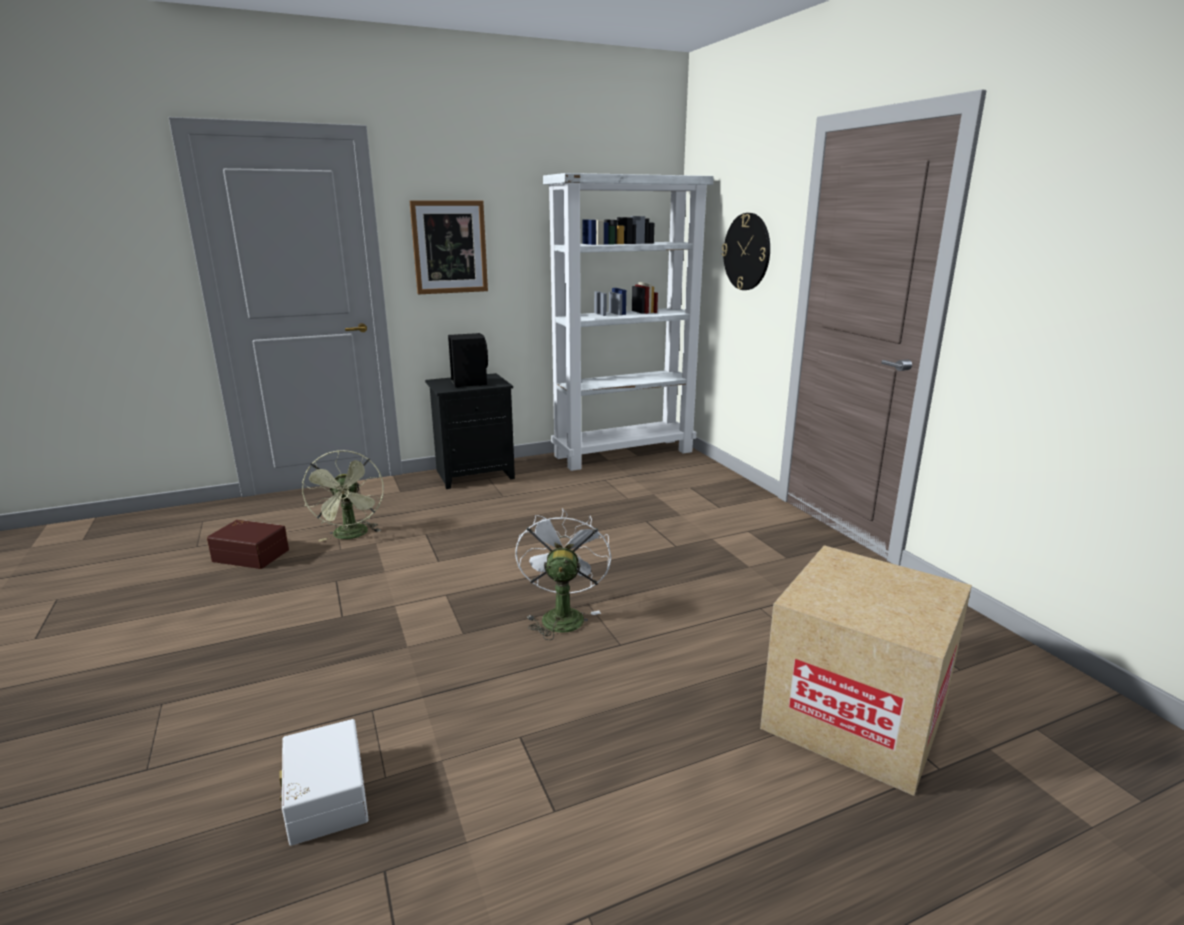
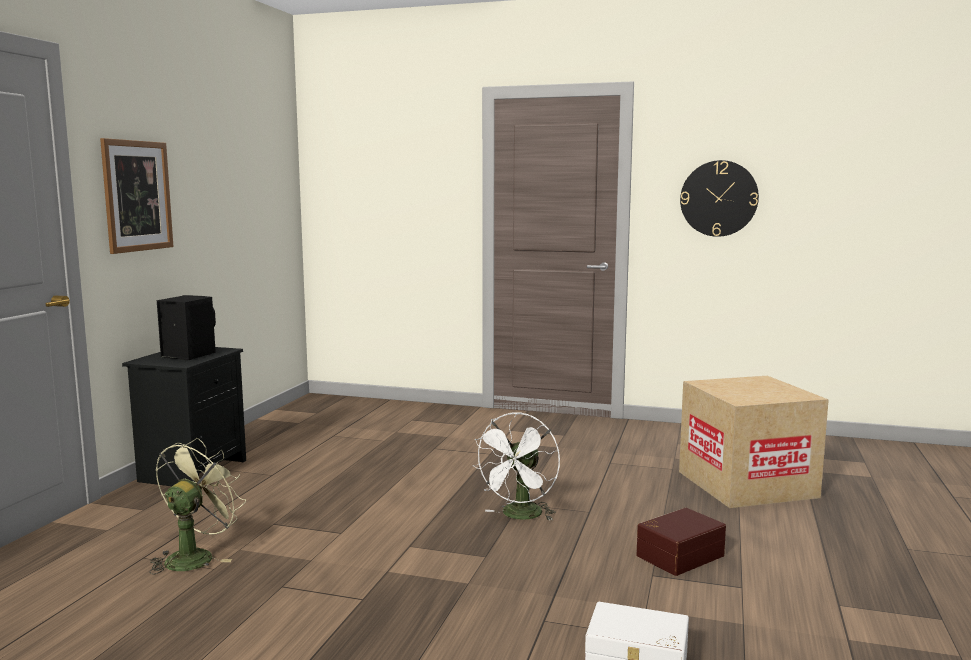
camera: 50 degrees left, 10 degrees down
brown storage box [207,520,289,569] -> brown storage box moved to [636,508,726,576]
green fan [301,450,384,541] -> green fan turned 90 degrees counterclockwise [149,438,246,575]
white fan [515,508,611,640] -> white fan turned 105 degrees counterclockwise [472,412,560,521]
white bookcase [543,173,714,471] -> none
wall clock [722,213,770,290] -> wall clock moved to [680,160,759,237]

